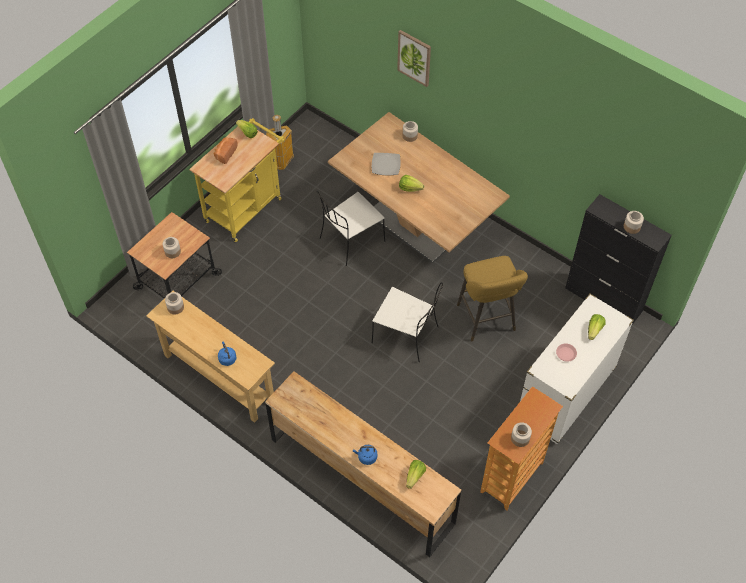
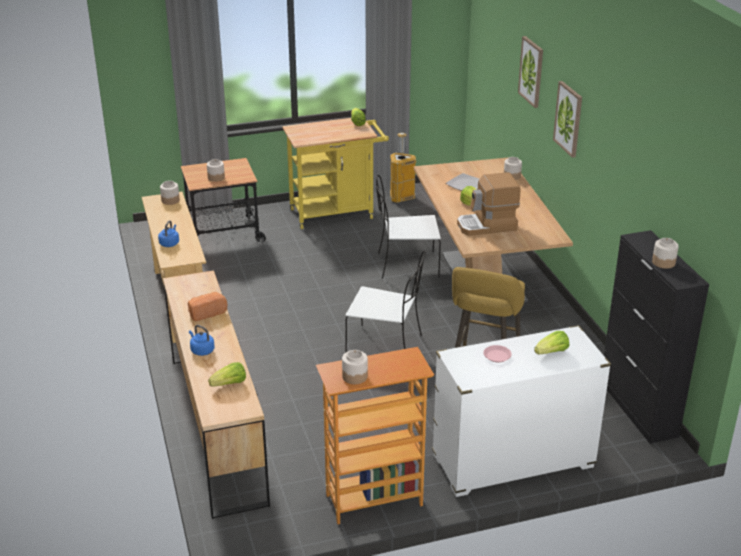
camera: 35 degrees right, 25 degrees down
bread [213,137,238,164] -> bread moved to [188,292,228,321]
white chair [372,282,443,362] -> white chair turned 45 degrees counterclockwise [345,251,426,353]
none -> coffee machine [457,172,521,236]
none -> picture [553,81,582,158]

